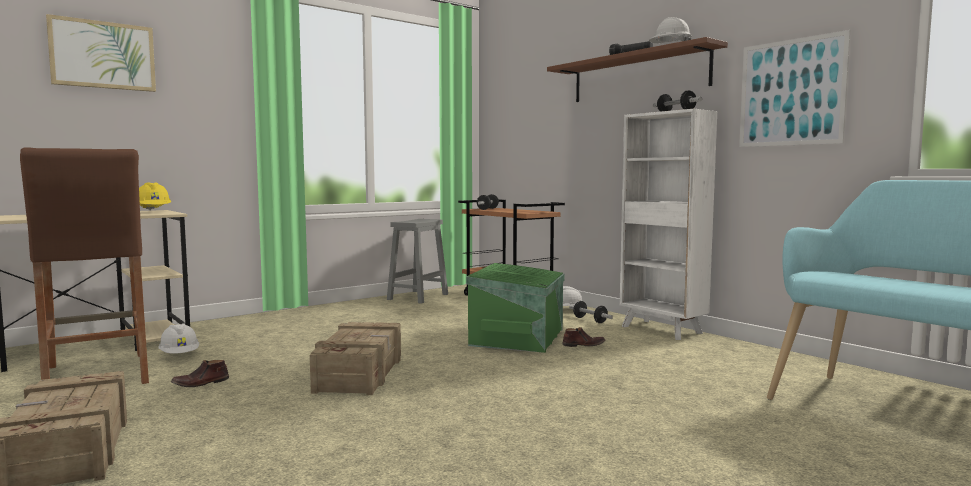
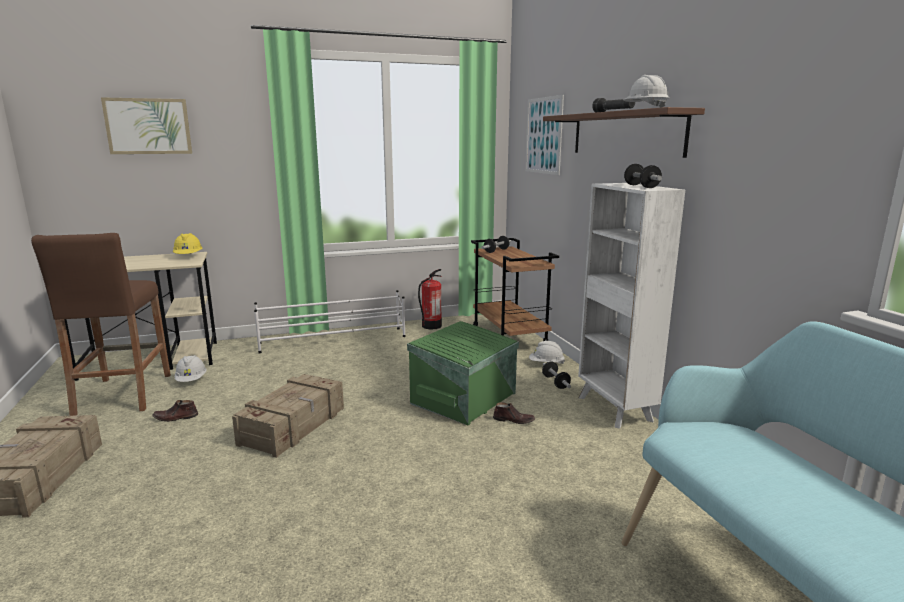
camera: 20 degrees right, 10 degrees up
grey stool [387,219,448,304] -> fire extinguisher [418,269,442,330]
picture [739,30,850,147] -> picture moved to [525,95,564,175]
none -> white shoe rack [254,290,406,353]

